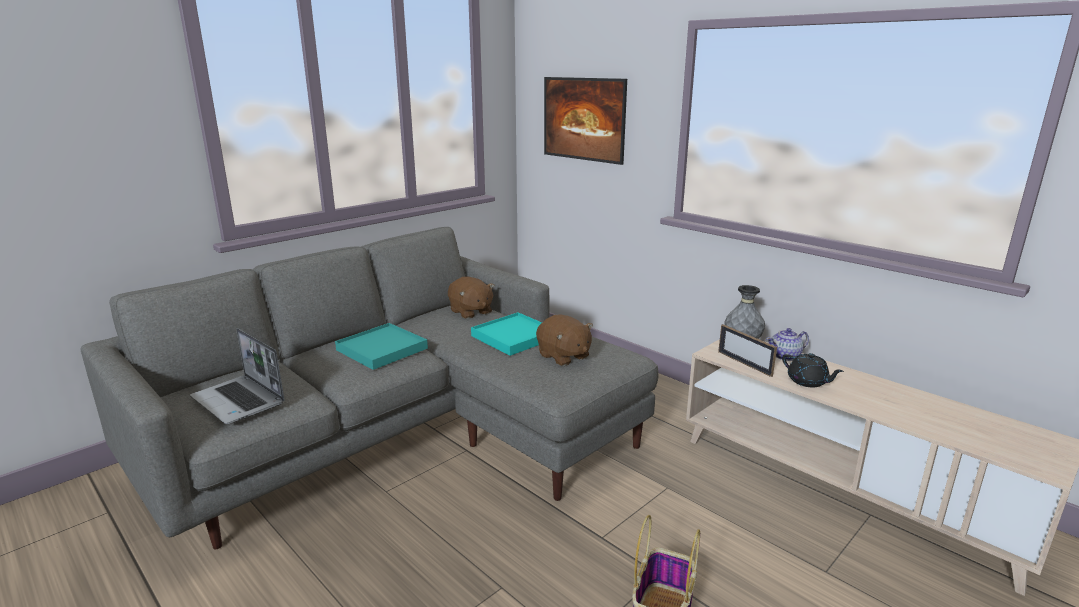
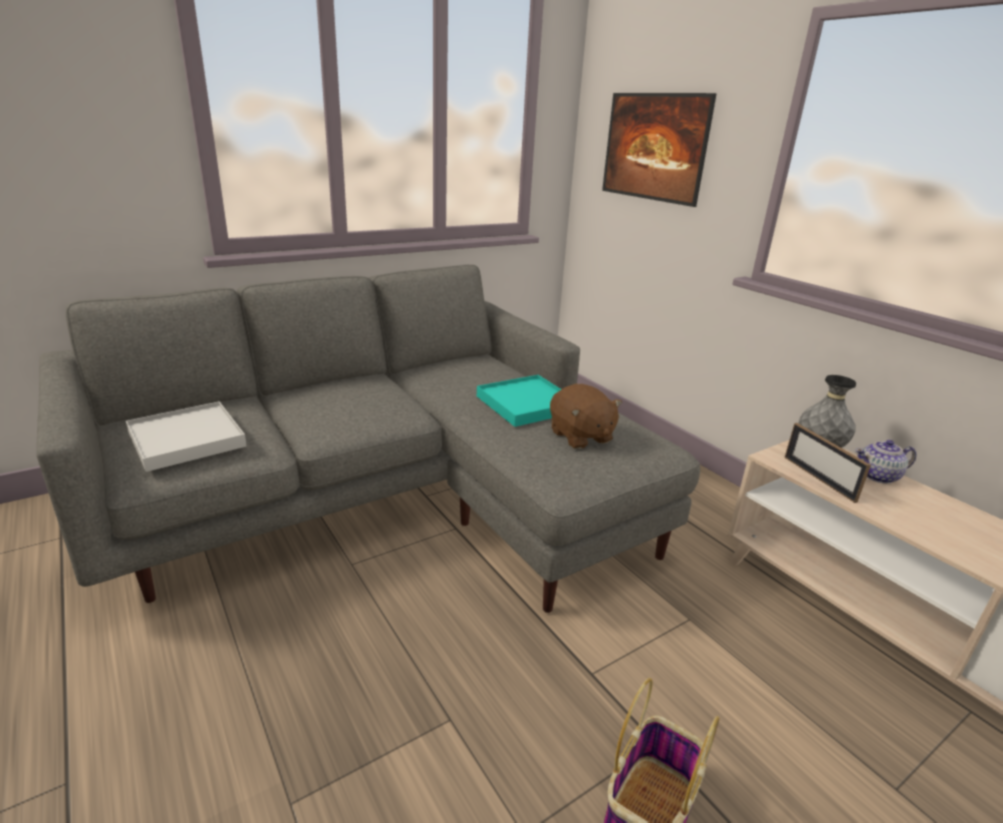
camera: 10 degrees right, 5 degrees up
laptop [190,328,285,424] -> white tray [126,401,247,472]
turquoise tray [335,323,428,370] -> none
brown plush toy [448,277,494,319] -> none
black teapot [782,353,844,388] -> none

